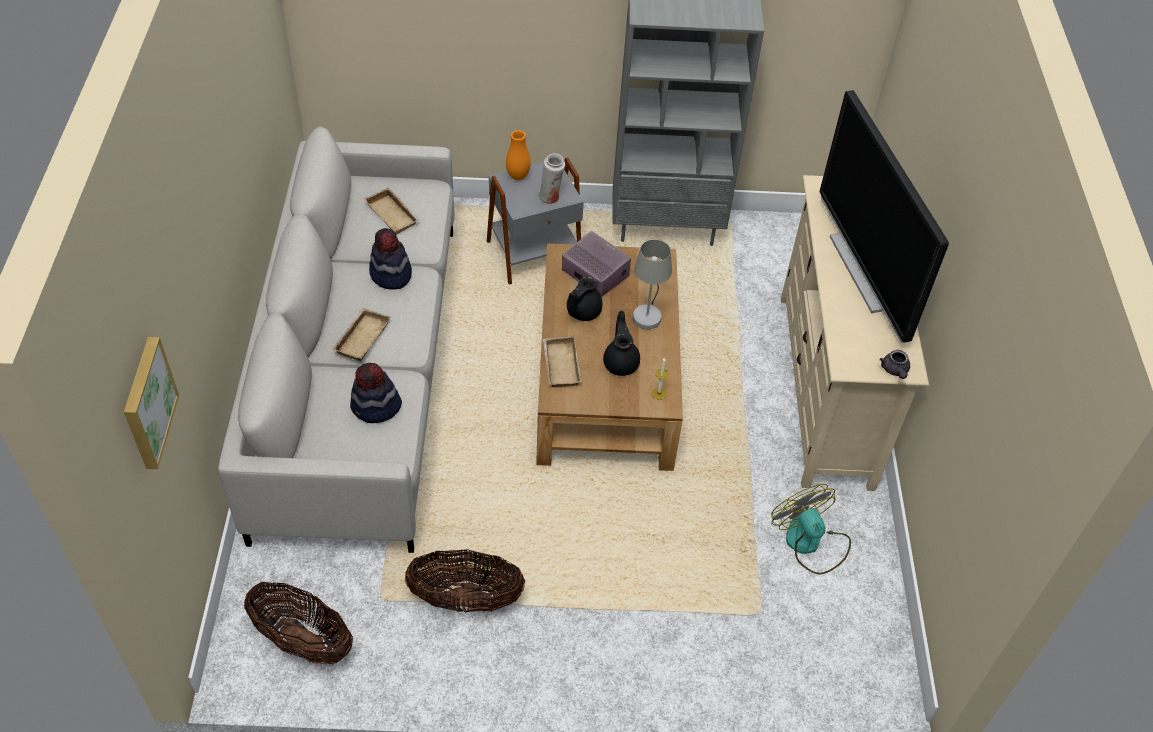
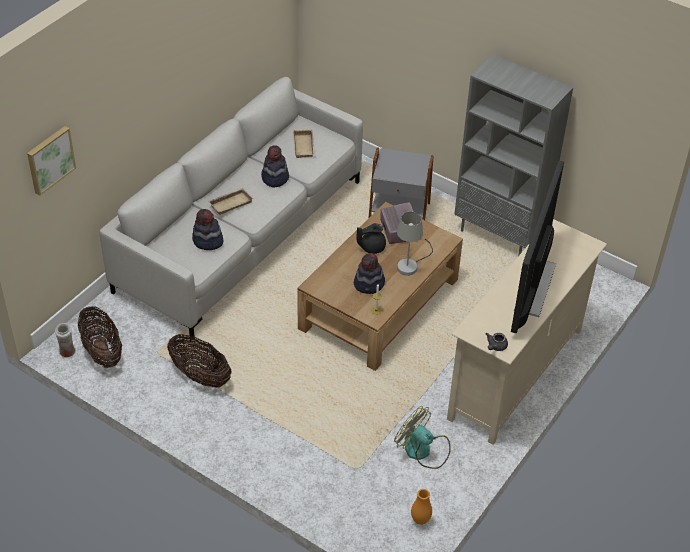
camera: 35 degrees right, 5 degrees down
orange vase [506,130,531,180] -> orange vase moved to [411,489,432,525]
white vase [538,153,565,204] -> white vase moved to [55,323,76,357]
beige tray [543,336,582,387] -> none
black teapot [603,311,640,376] -> hat [354,253,385,294]
fan [772,484,851,575] -> fan turned 60 degrees counterclockwise [394,406,451,469]

